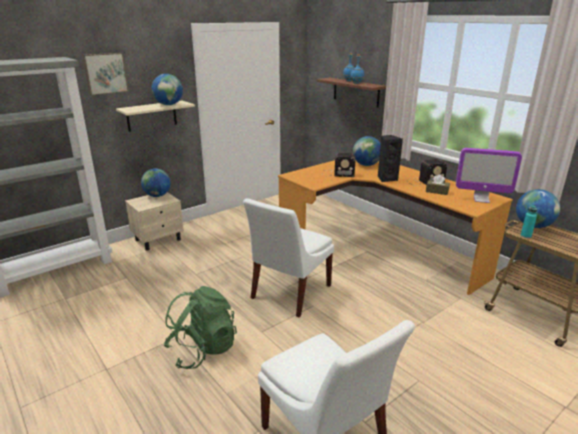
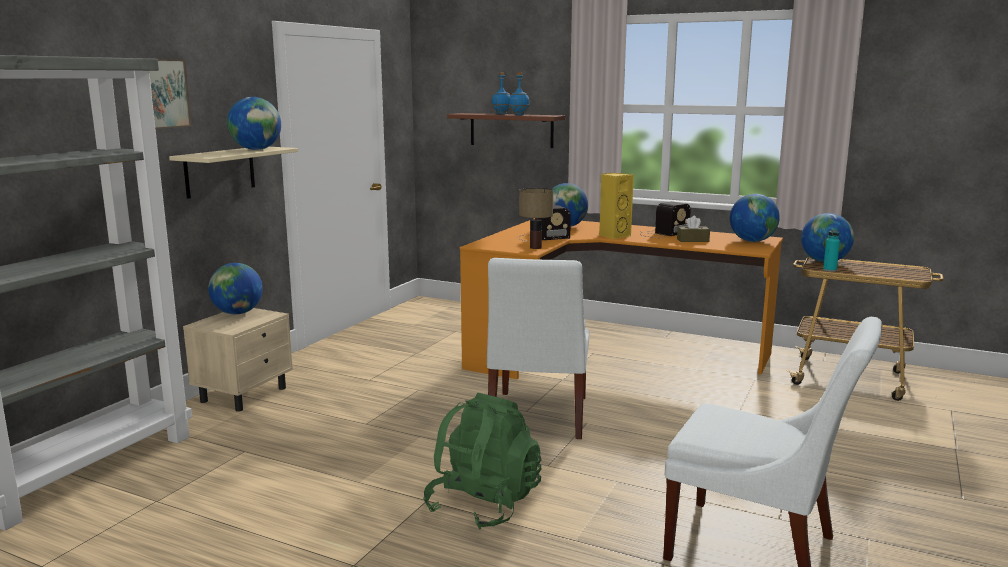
camera: 25 degrees left, 10 degrees down
black speaker [378,135,403,182] -> yellow speaker [599,173,634,239]
monitor [456,148,522,203] -> globe [730,194,780,242]
none -> table lamp [519,188,553,249]

